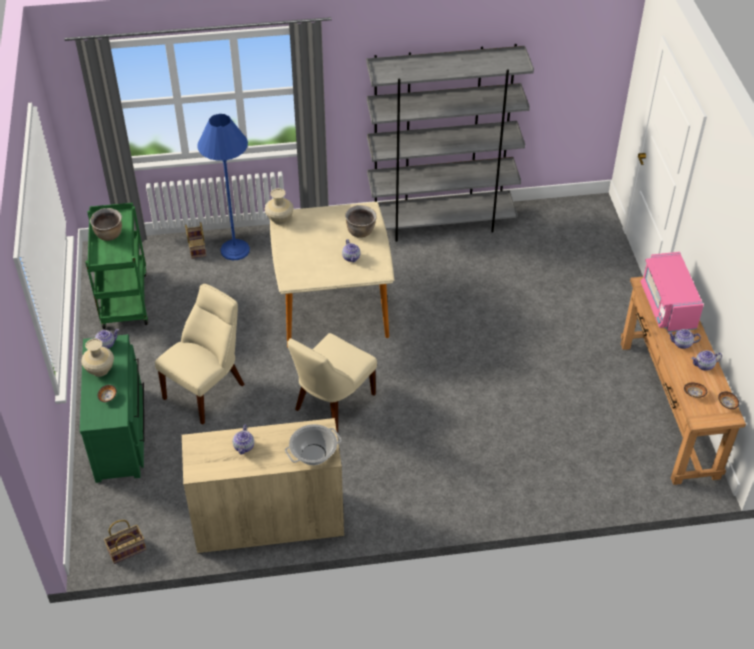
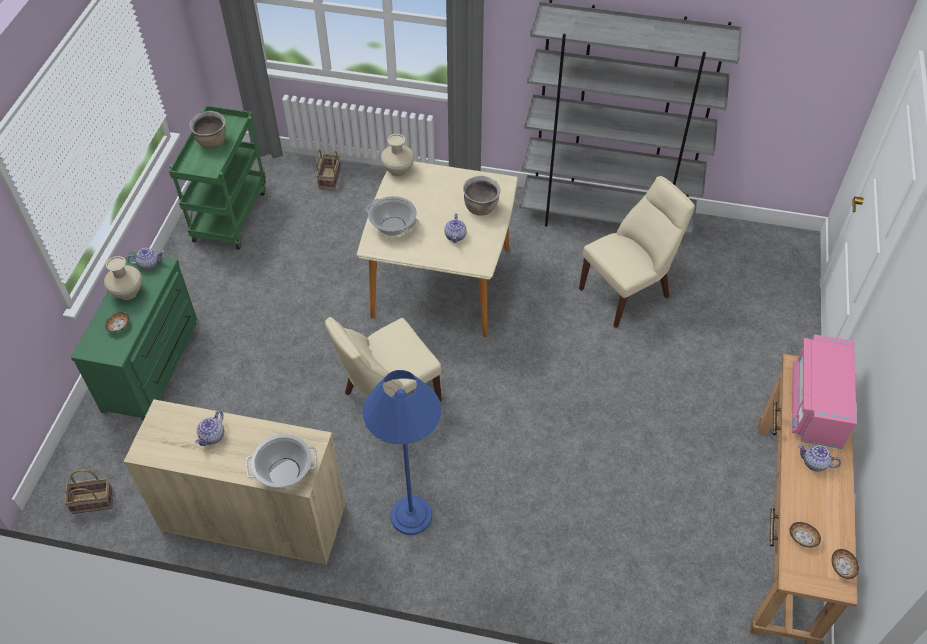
camera: 20 degrees right, 5 degrees up
beige chair [155,284,244,425] -> beige chair moved to [579,176,695,328]
blue floor lamp [197,114,250,260] -> blue floor lamp moved to [363,370,441,535]
teapot [691,350,722,371] -> none
none -> cooking pot [366,196,420,236]

